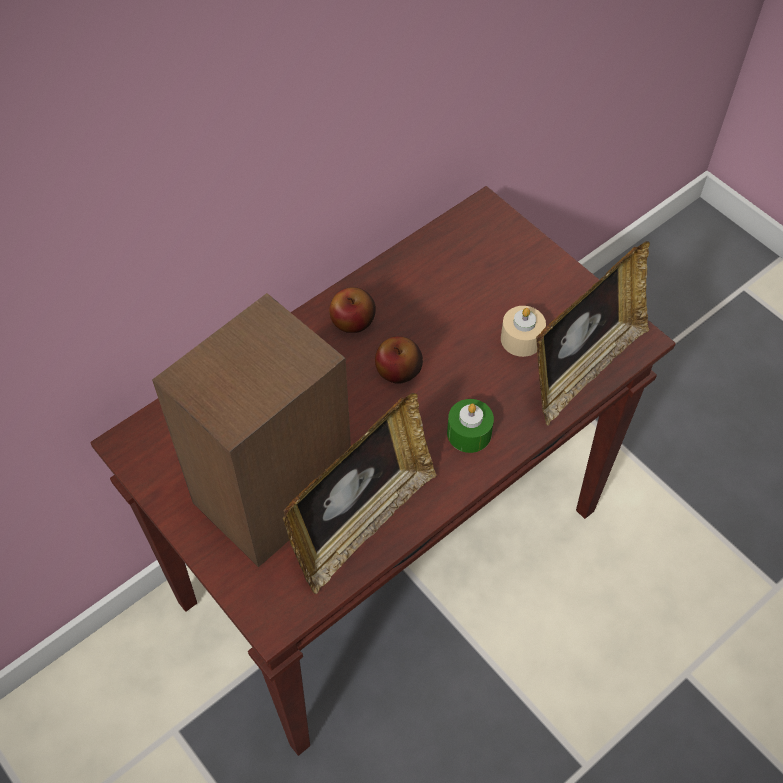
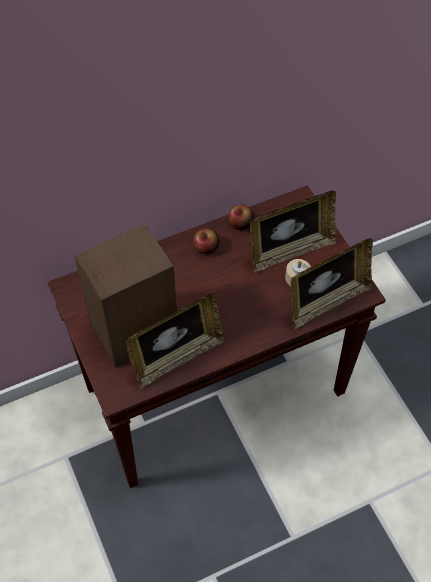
camera: 15 degrees right, 0 degrees up
apple [375,336,423,384] -> apple moved to [228,205,254,230]
green candle [447,399,494,453] -> none
none -> picture frame [250,191,336,272]

